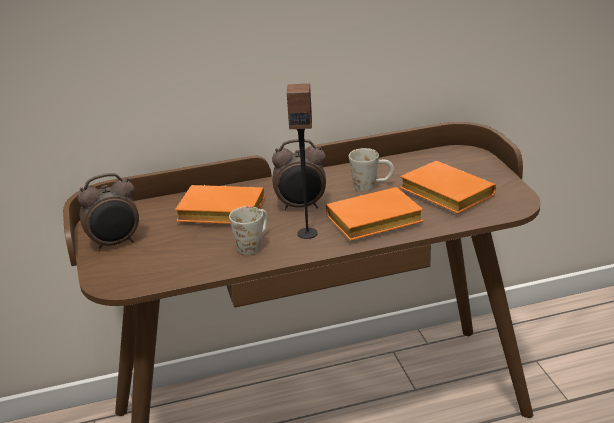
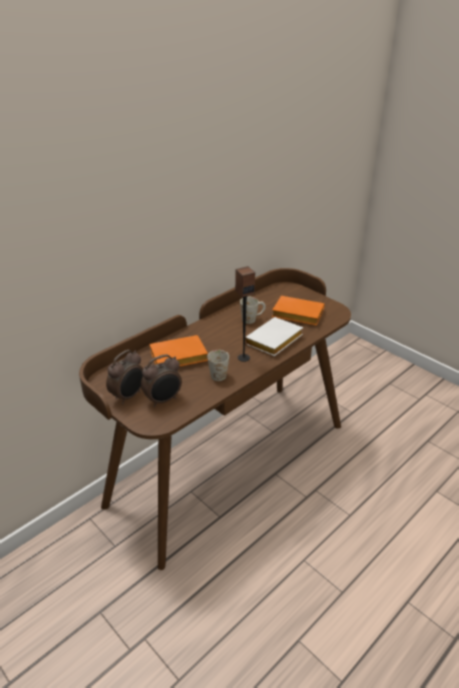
camera: 30 degrees left, 5 degrees up
alarm clock [272,139,326,211] -> alarm clock moved to [141,354,182,407]
orange book [326,187,423,241] -> white book [245,317,303,356]

